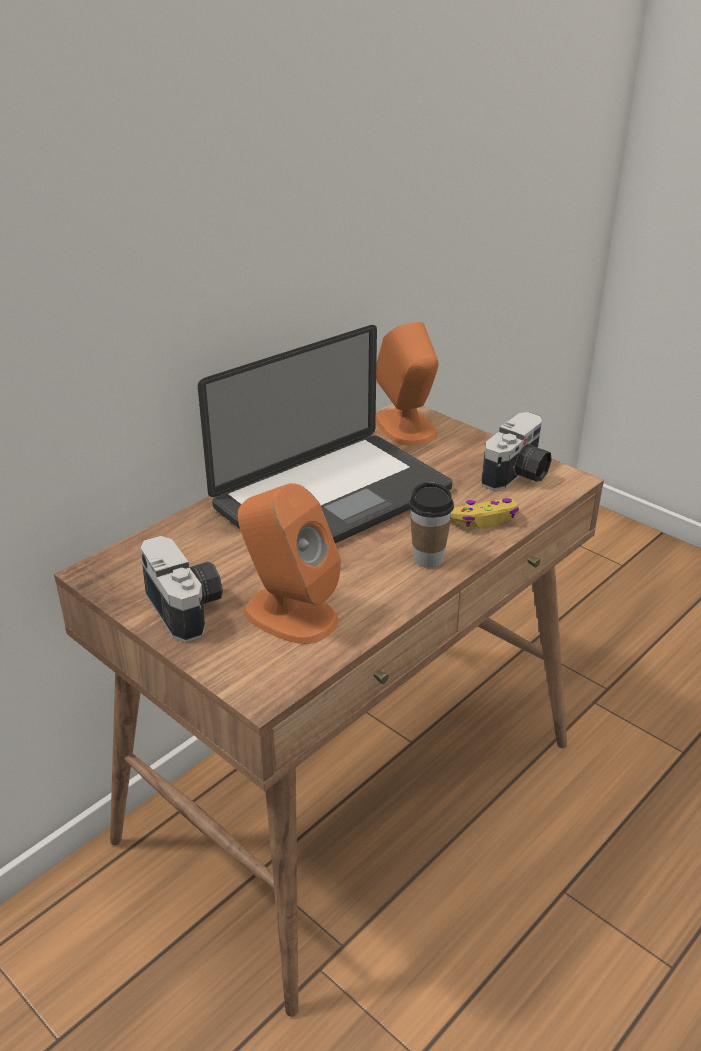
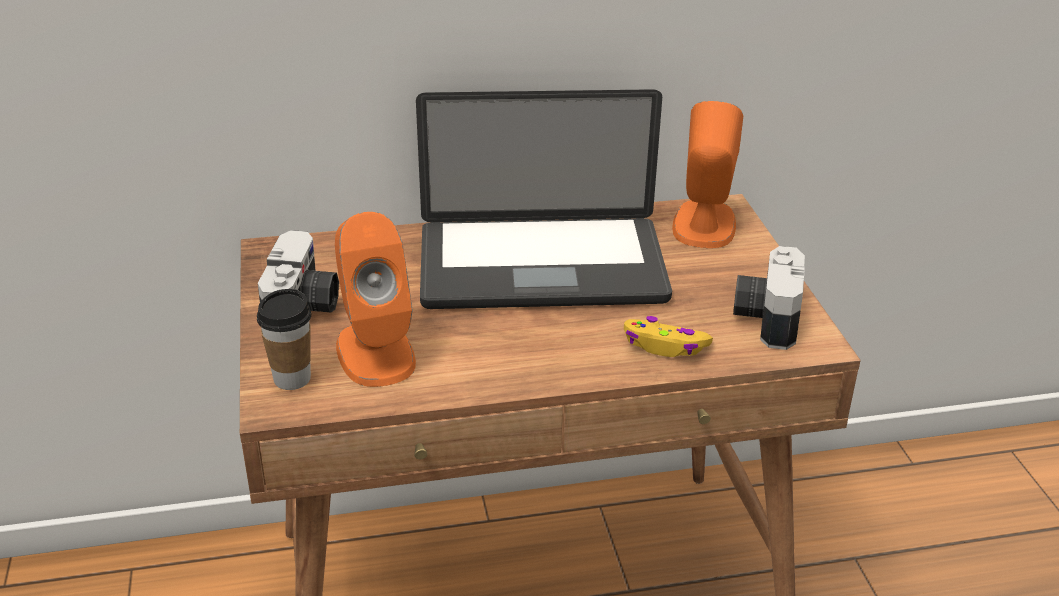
camera: 35 degrees right, 0 degrees up
cup [409,482,454,568] -> cup moved to [257,289,311,390]
camera [482,412,552,491] -> camera turned 120 degrees clockwise [733,246,805,350]

